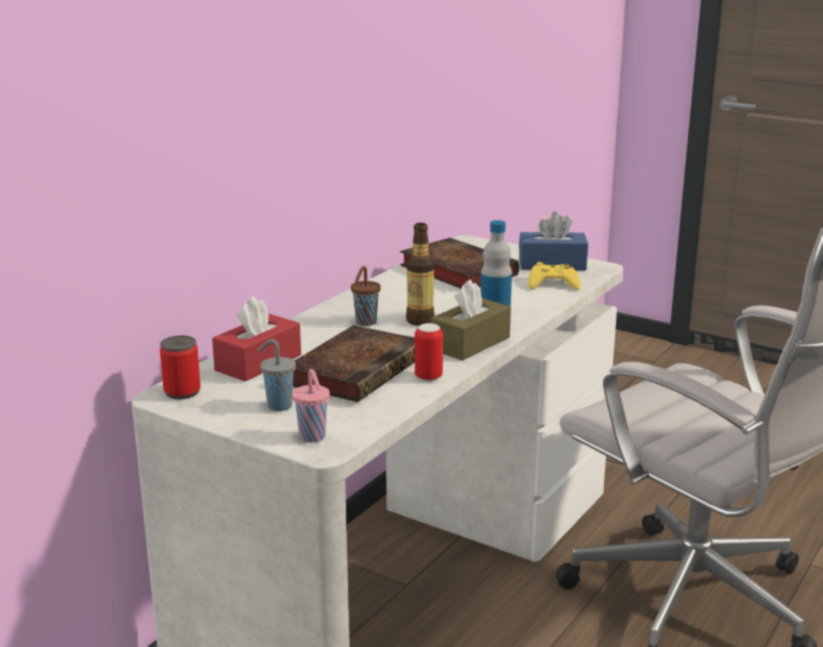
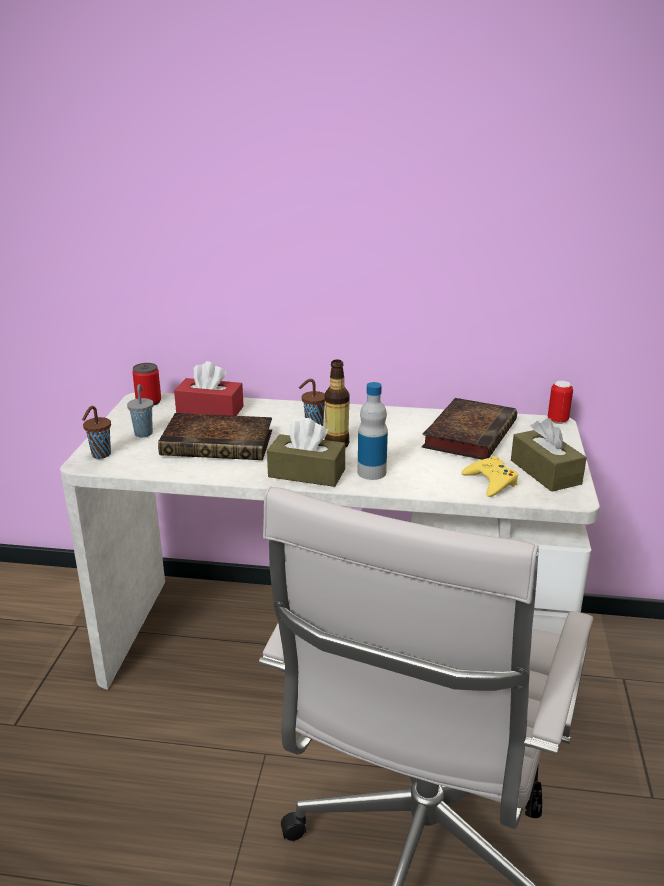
camera: 65 degrees right, 5 degrees up
pink cup [292,369,330,442] -> brown cup [82,406,111,459]
can [415,323,443,381] -> can moved to [548,381,573,424]
blue tissue box [519,212,588,270] -> brown tissue box [511,418,587,492]

